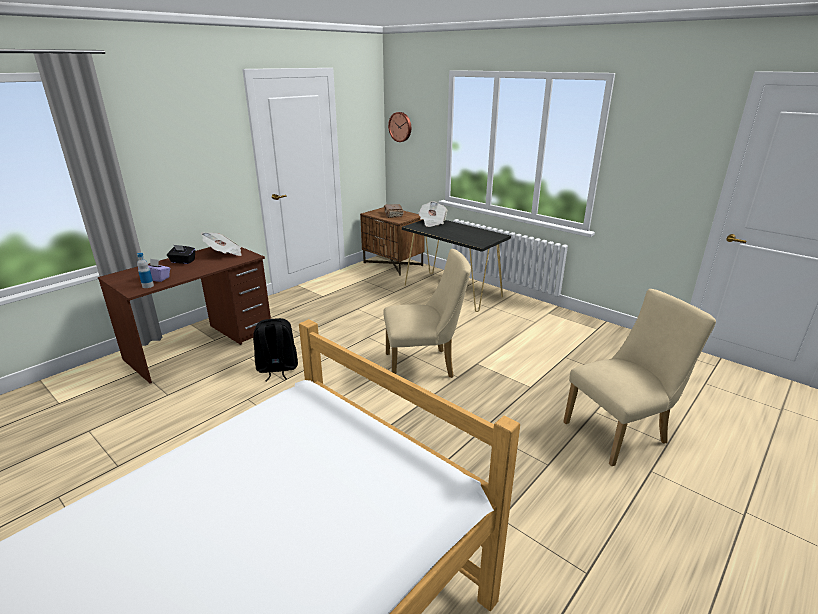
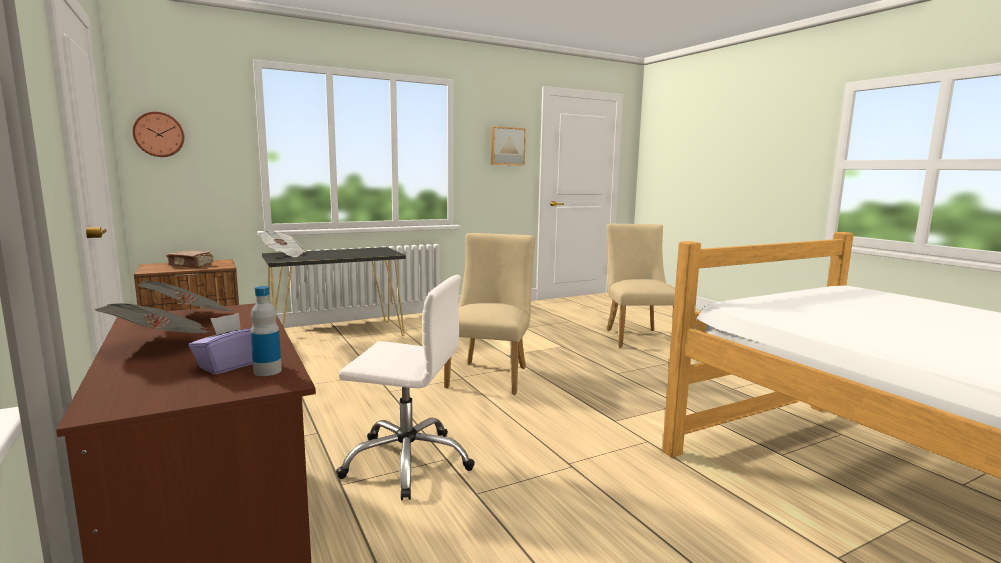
camera: 70 degrees left, 15 degrees down
black tissue box [167,245,195,264] -> newspaper [95,303,210,333]
black backpack [253,318,298,381] -> white office chair [336,275,475,500]
none -> picture [491,126,526,165]

